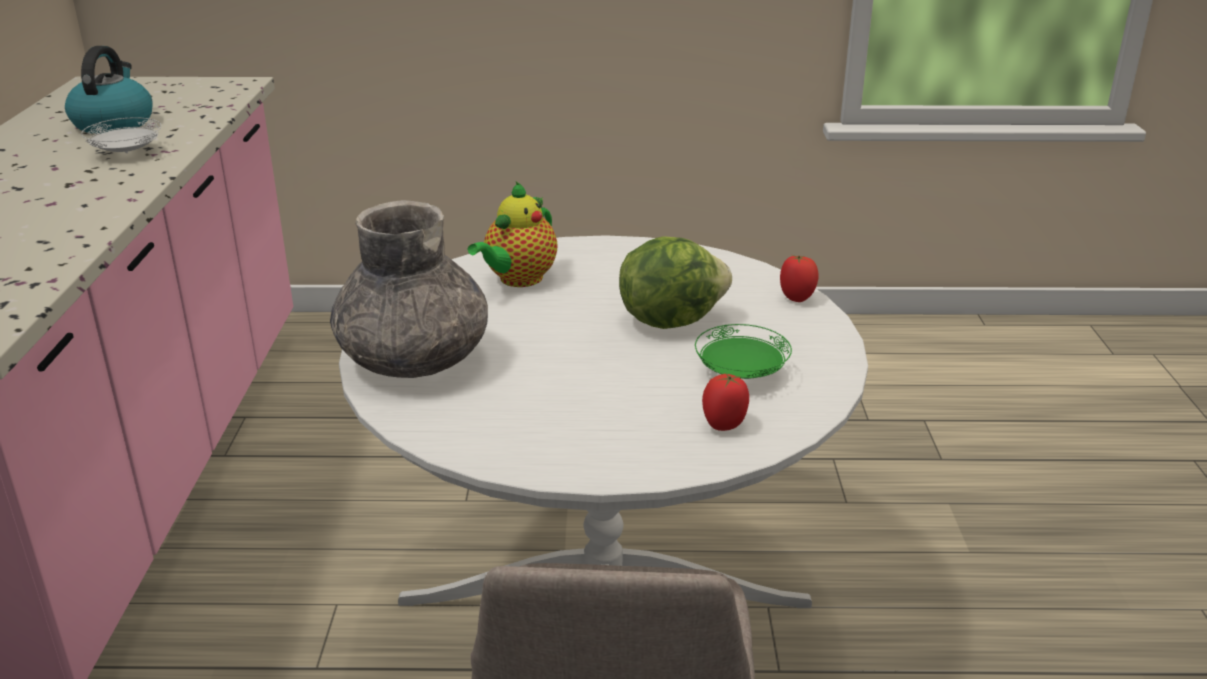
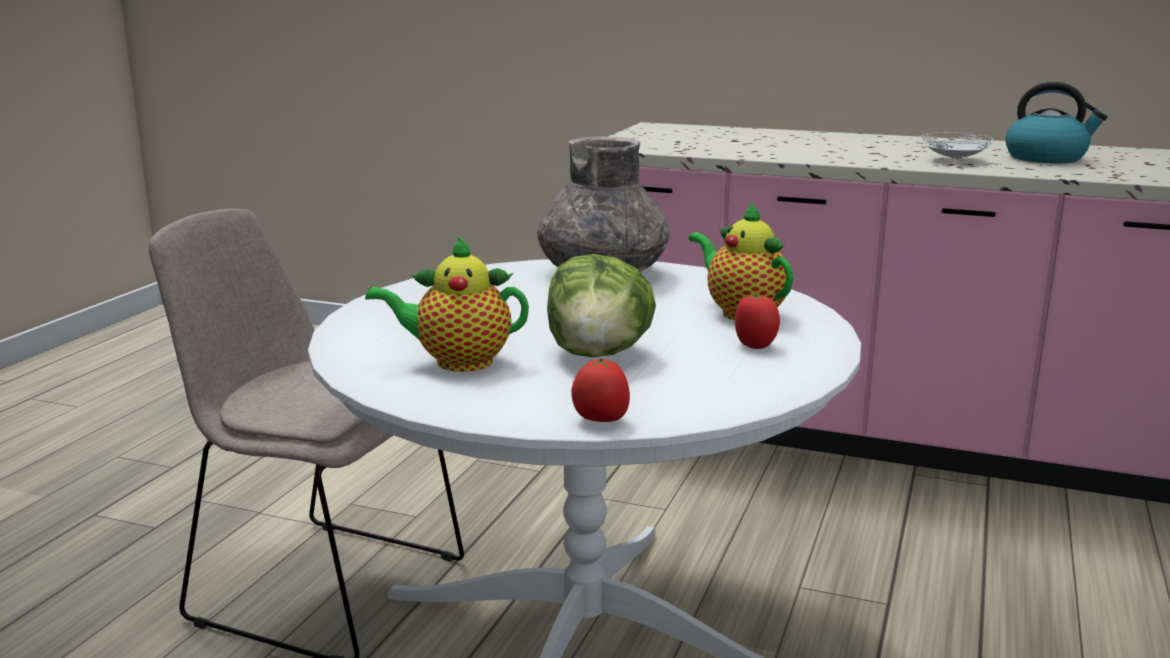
camera: 110 degrees right, 10 degrees down
green plate [695,324,792,379] -> teapot [365,236,529,372]
tomato [702,374,749,431] -> tomato moved to [735,294,780,349]

